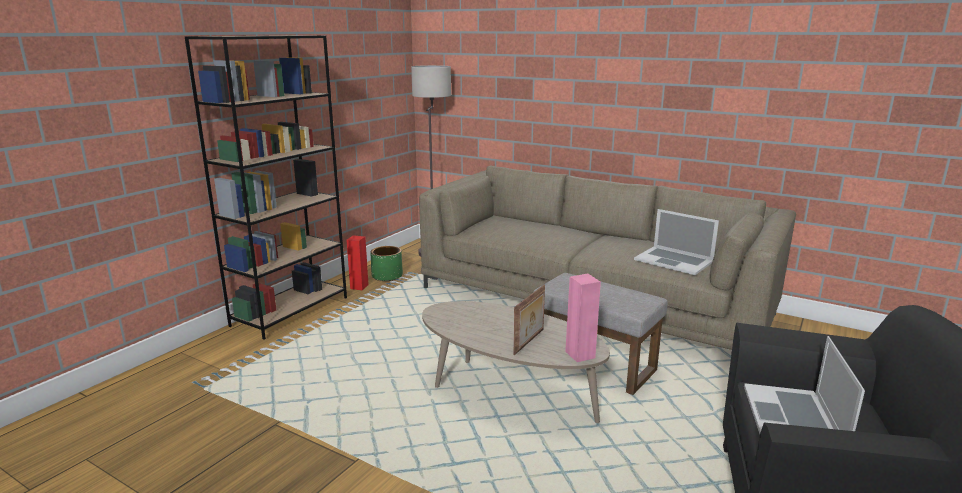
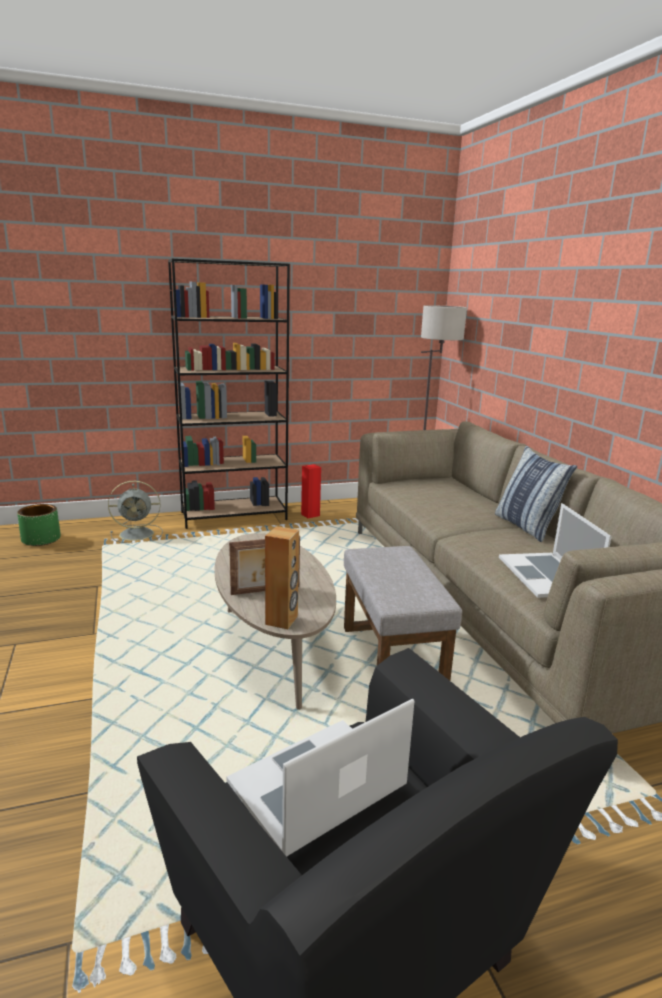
camera: 40 degrees right, 0 degrees up
green planter [370,246,403,281] -> green planter moved to [17,504,61,546]
pink speaker [565,273,601,362] -> brown speaker [265,526,299,629]
none -> grey fan [108,481,163,543]
none -> pillow [495,446,577,542]

